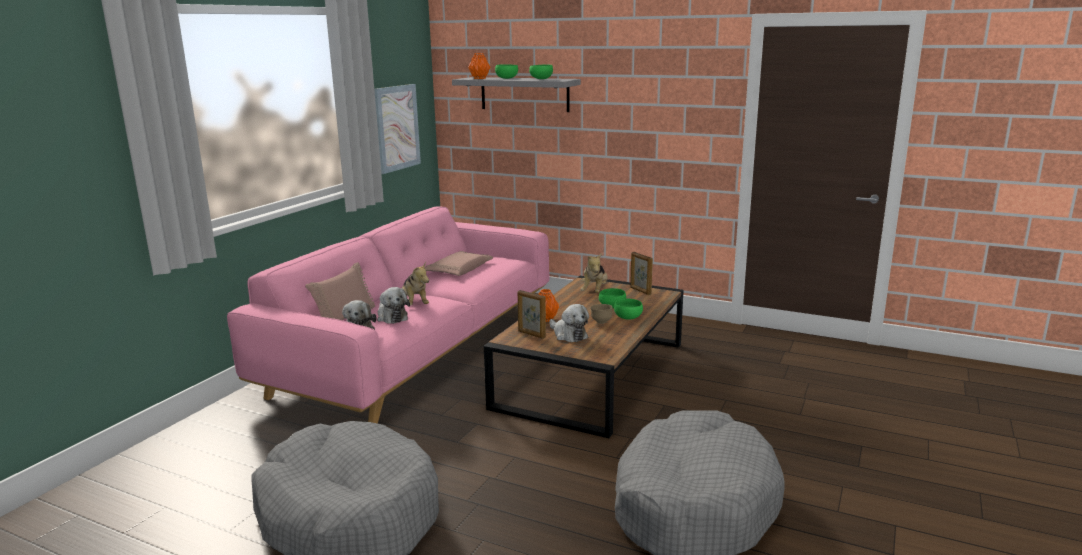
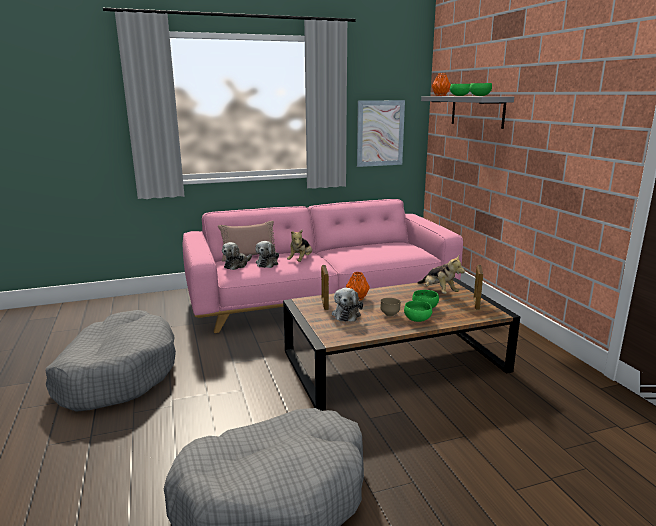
camera: 45 degrees right, 0 degrees up
beige pillow [425,251,493,276] -> none
plush toy [581,253,608,293] -> plush toy turned 90 degrees counterclockwise [418,255,465,294]

